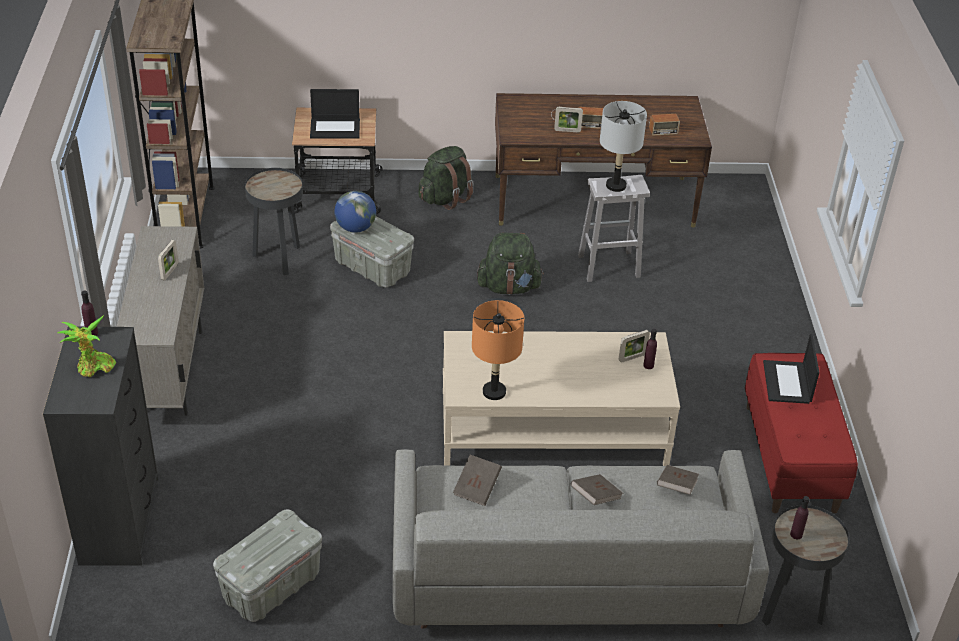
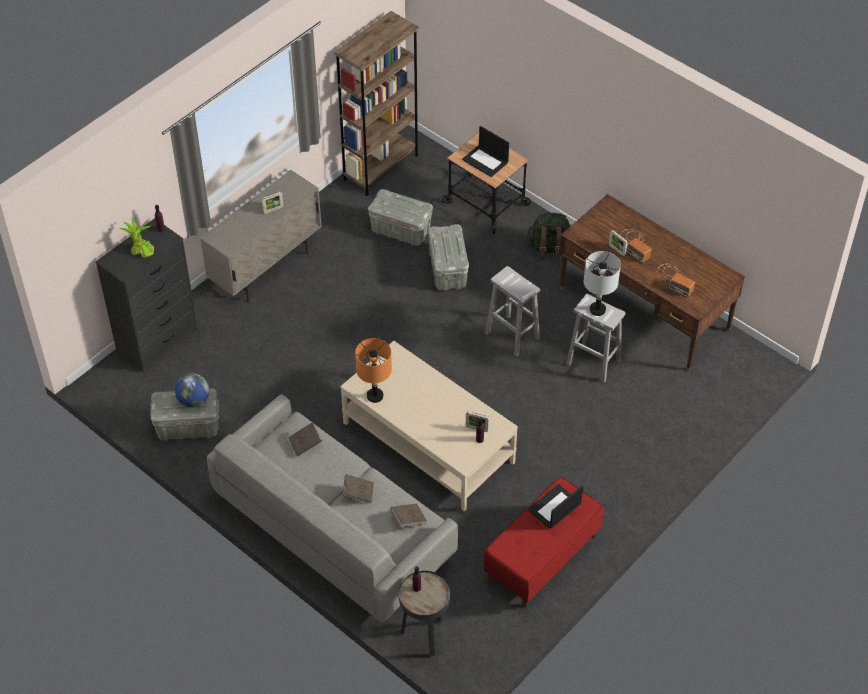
camera: 45 degrees right, 10 degrees up
black side table [245,168,303,275] -> grey storage box [368,189,433,246]
globe [334,191,376,233] -> globe moved to [175,373,209,408]
green backpack [477,232,544,295] -> white stool [485,266,540,357]

